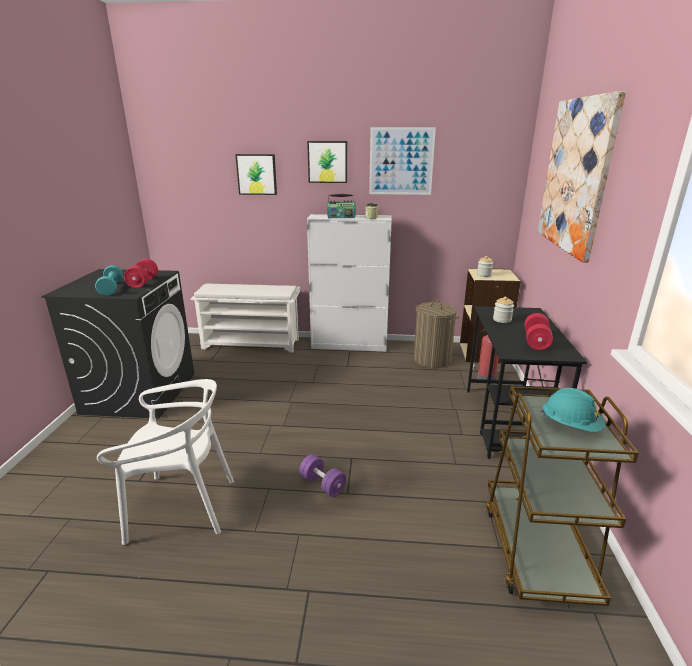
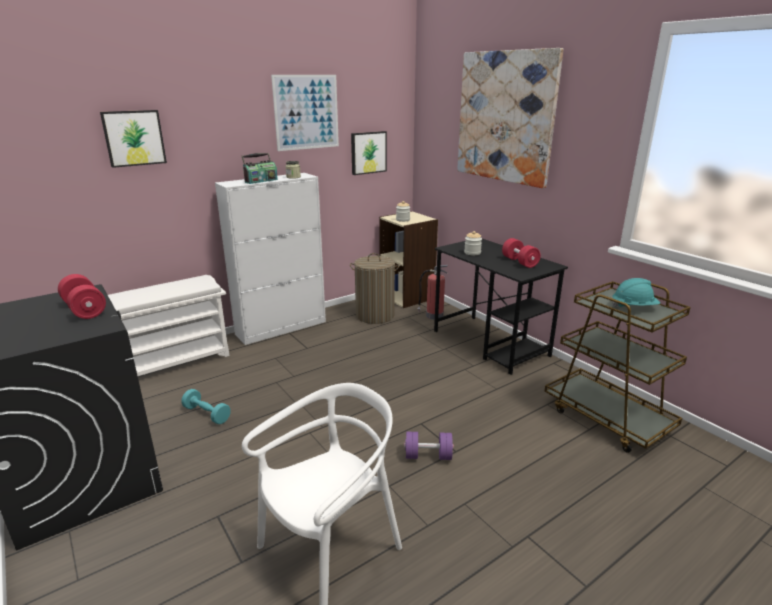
camera: 40 degrees left, 0 degrees up
turquoise dumbbell [95,265,123,296] -> turquoise dumbbell moved to [181,389,231,424]
picture [307,141,347,183] -> picture moved to [351,131,387,175]

